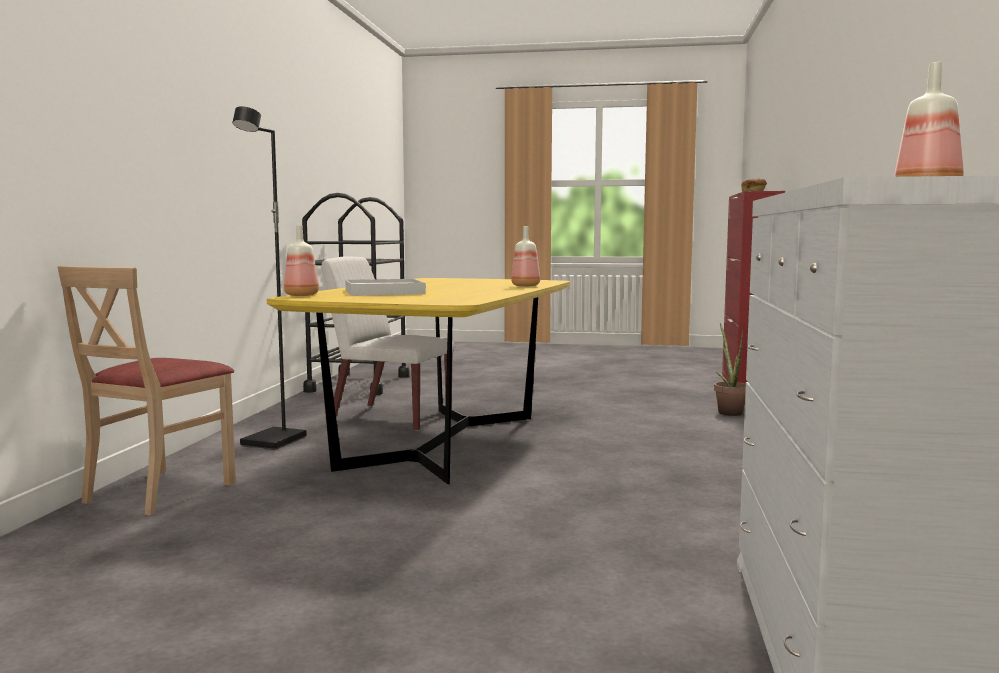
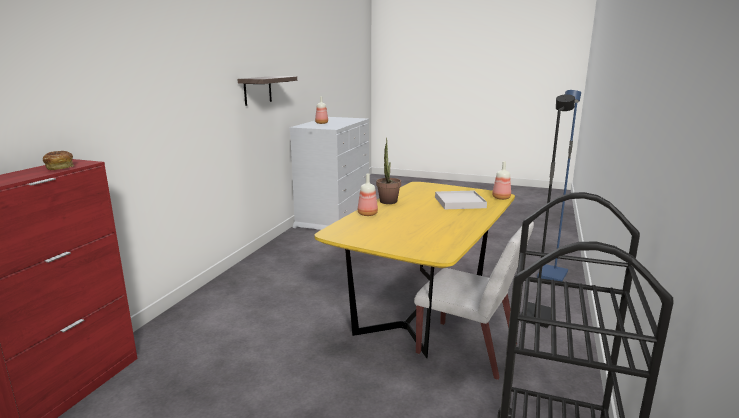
camera: 170 degrees left, 10 degrees up
beige chair [58,266,236,515] -> blue floor lamp [537,90,581,281]
potted plant [714,323,746,416] -> potted plant moved to [376,138,401,204]
none -> shelf [238,76,297,106]

